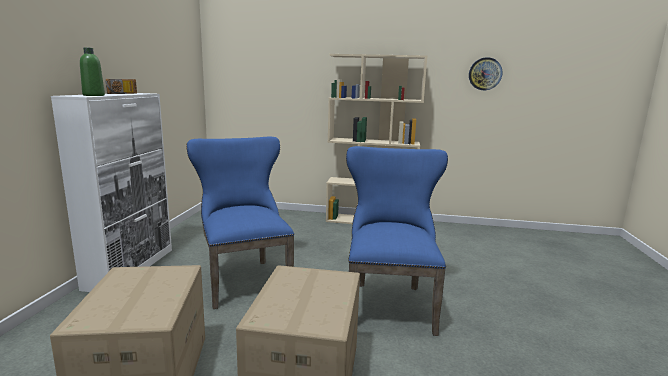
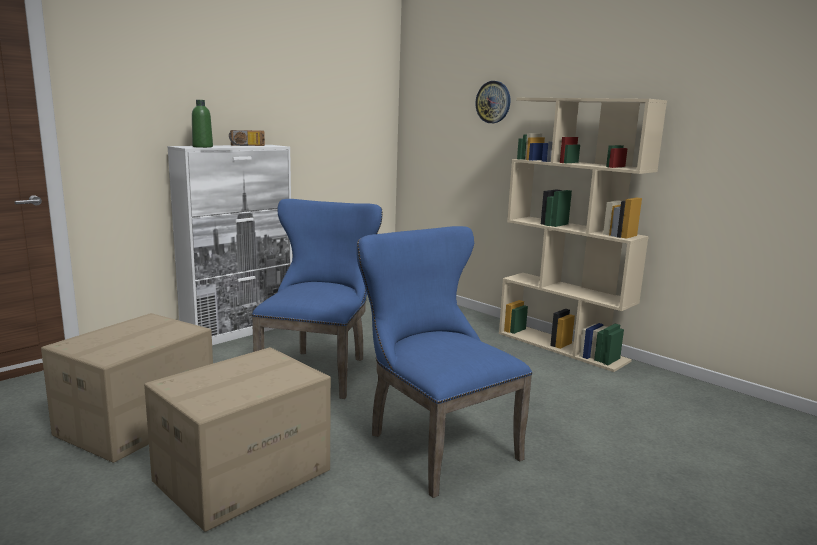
camera: 35 degrees right, 0 degrees up
blue chair [346,146,448,336] -> blue chair turned 75 degrees counterclockwise [356,226,532,498]
wall clock [469,57,502,90] -> wall clock moved to [475,81,510,123]

